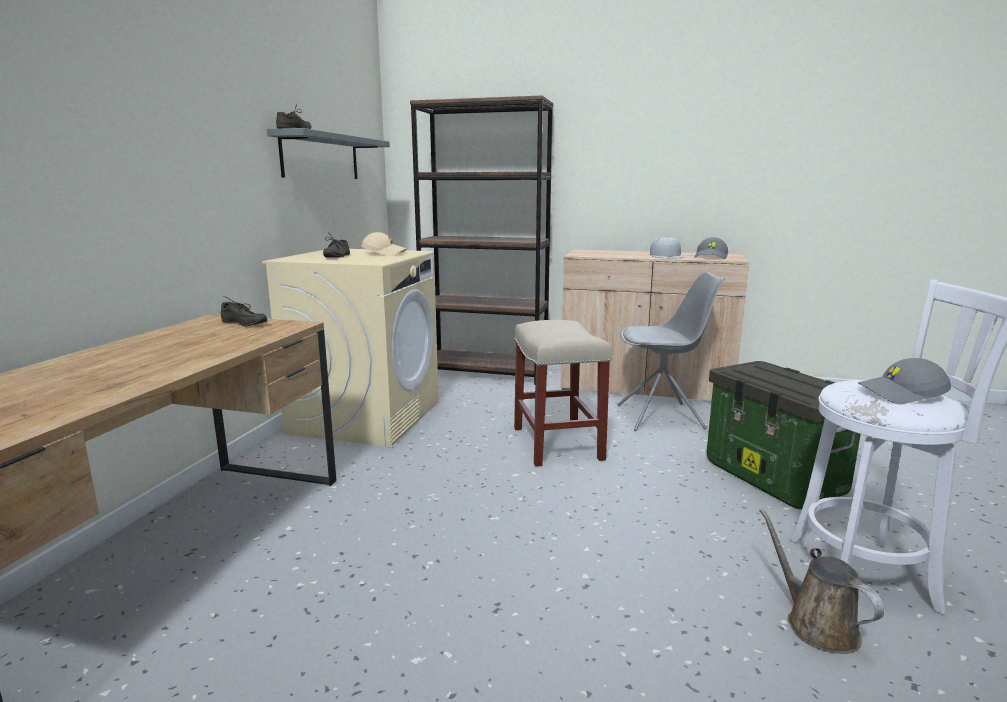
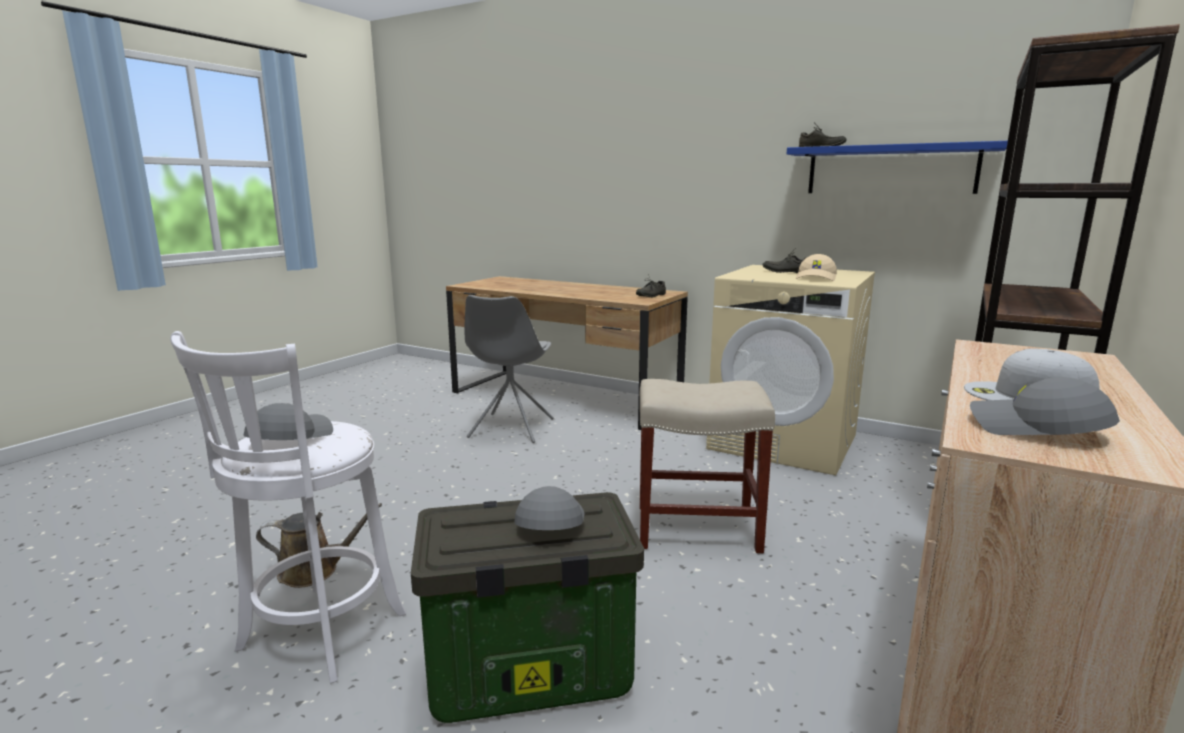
camera: 105 degrees right, 0 degrees up
grey shelf [267,128,390,179] -> blue shelf [787,141,1008,194]
grey chair [617,272,725,431] -> grey chair moved to [465,295,554,443]
none -> grey cap [514,486,585,530]

